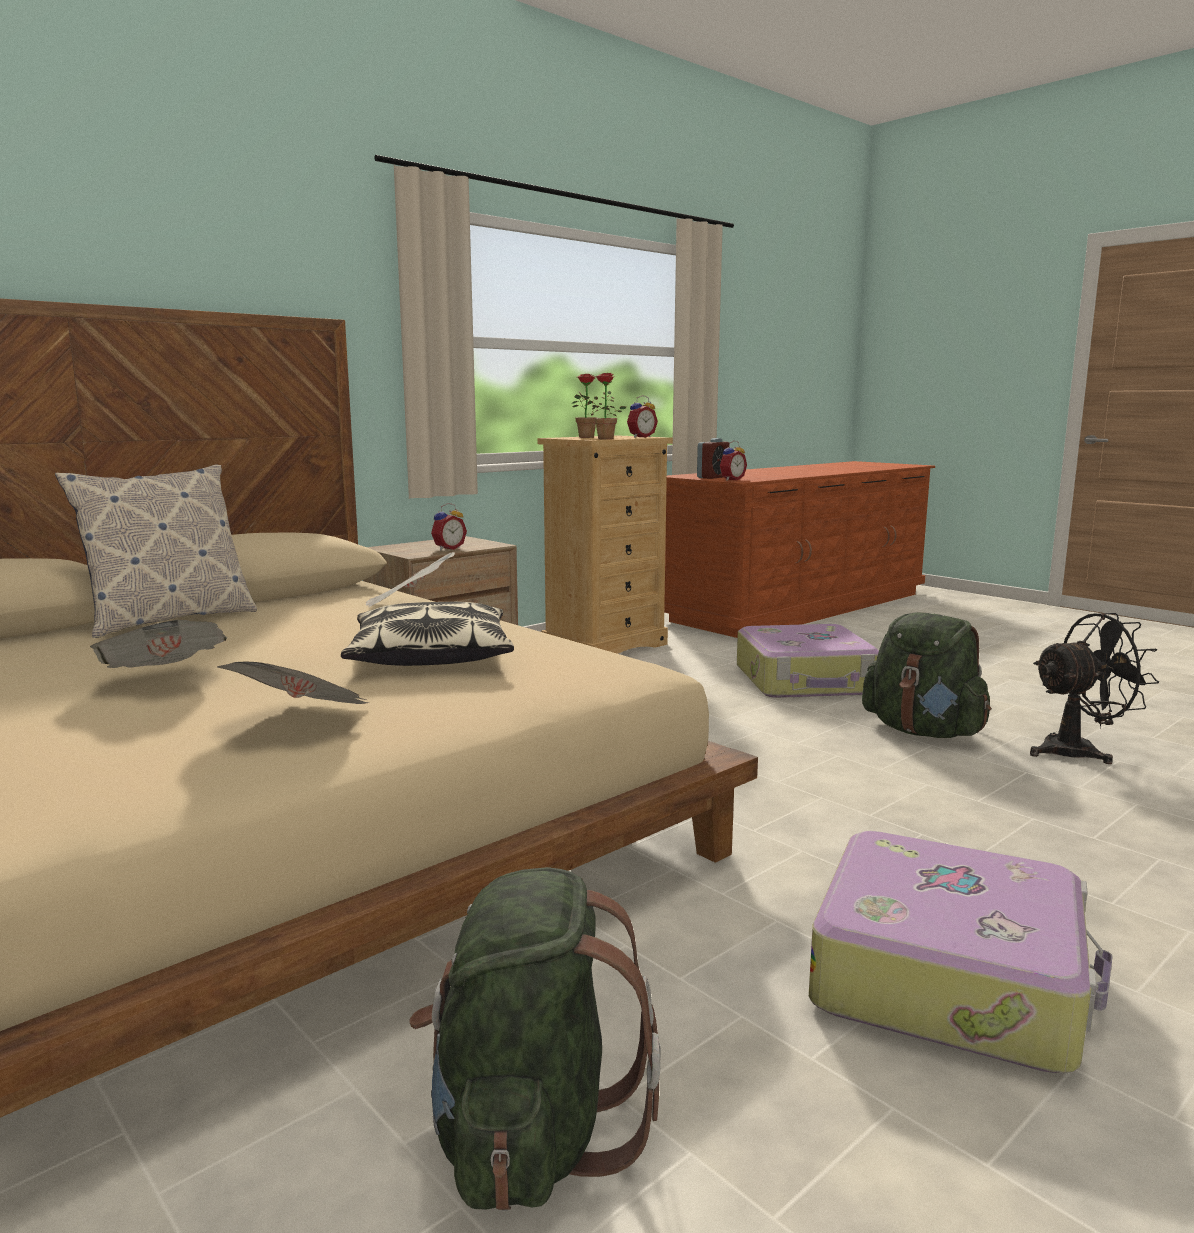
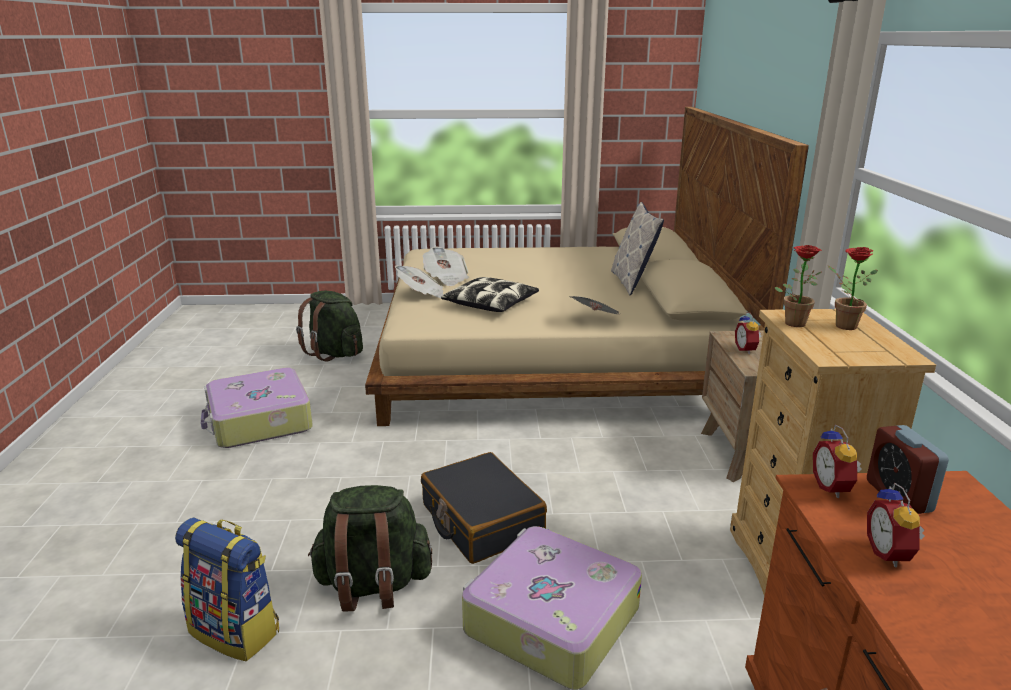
camera: 130 degrees right, 10 degrees up
newspaper [90,620,227,668] -> newspaper moved to [395,265,444,298]
alarm clock [627,395,658,438] -> alarm clock moved to [867,483,925,568]
black fan [1030,613,1159,764] -> backpack [175,518,279,662]
none -> black suitcase [421,452,547,564]

